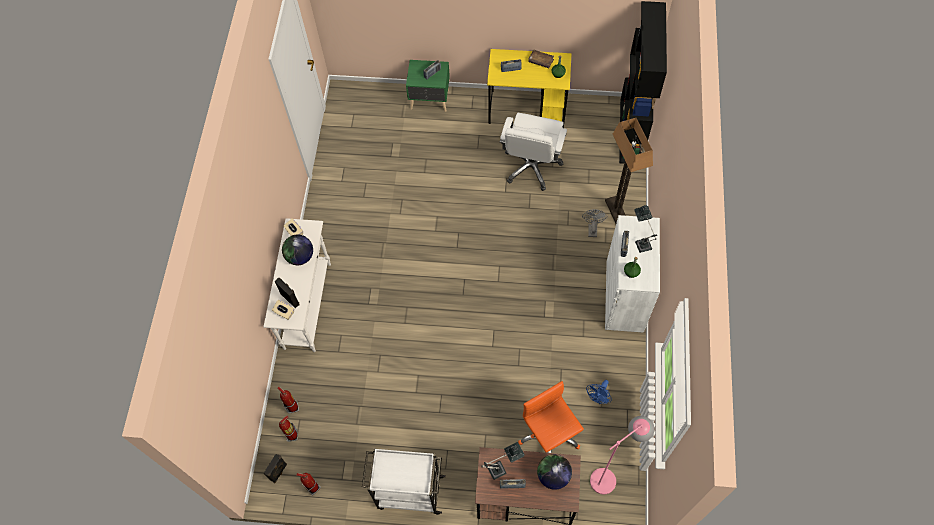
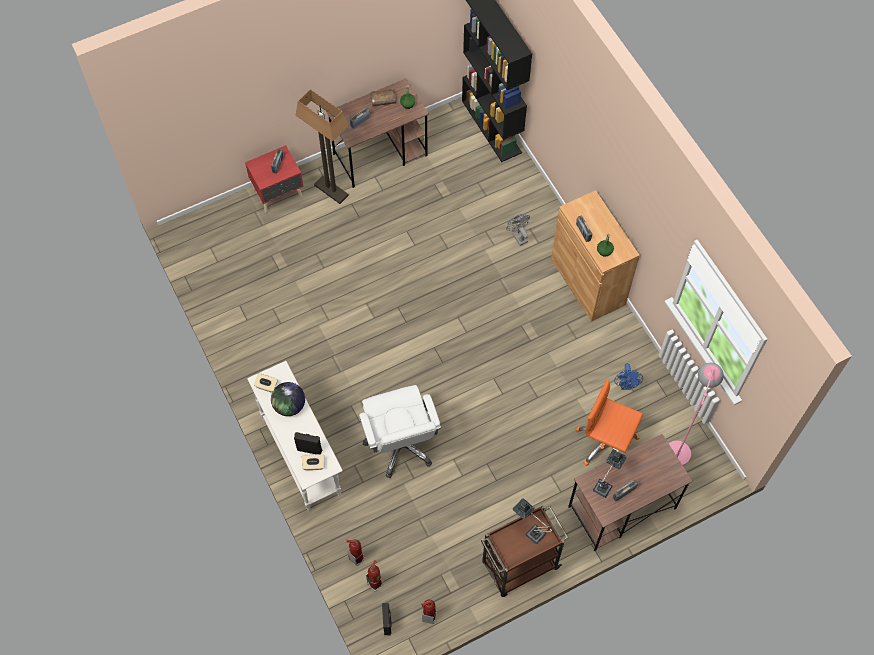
camera: 35 degrees left, 0 degrees up
white cart [362,448,446,515] -> brown cart [481,506,569,597]
green nightstand [406,60,450,112] -> red nightstand [245,145,304,213]
yellow desk [487,49,572,128] -> brown desk [326,78,429,188]
white office chair [500,113,567,191] -> white office chair moved to [359,385,441,478]
globe [537,454,572,490] -> none
floor lamp [605,118,653,224] -> floor lamp moved to [295,89,349,204]
white cabinet [605,215,660,333] -> brown cabinet [551,190,640,322]
table lamp [634,205,657,253] -> table lamp moved to [513,498,553,544]

